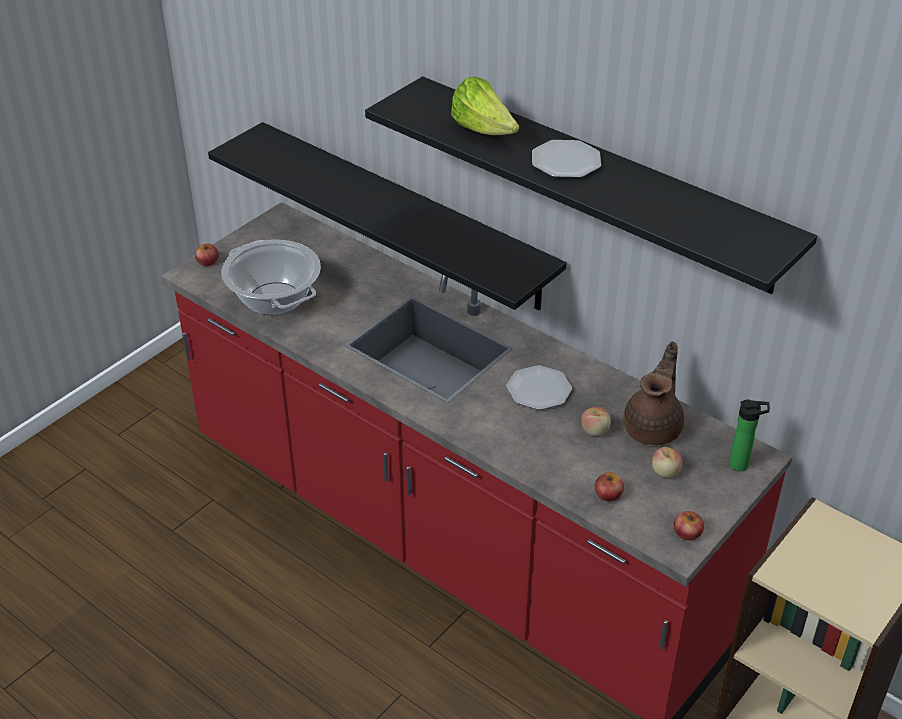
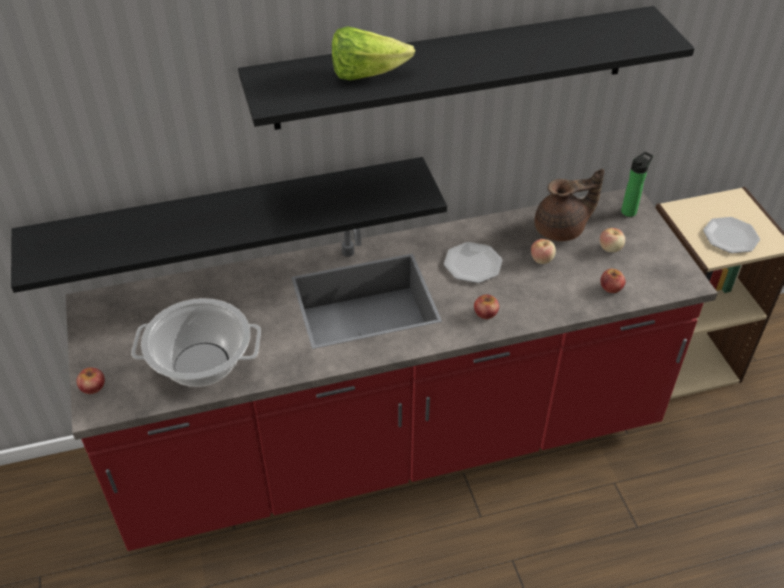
camera: 55 degrees left, 5 degrees up
plate [532,140,601,178] -> plate moved to [703,217,760,253]
brown teapot [624,341,684,445] -> brown teapot turned 105 degrees clockwise [535,169,604,241]
apple [674,511,704,541] -> apple moved to [474,294,499,319]

